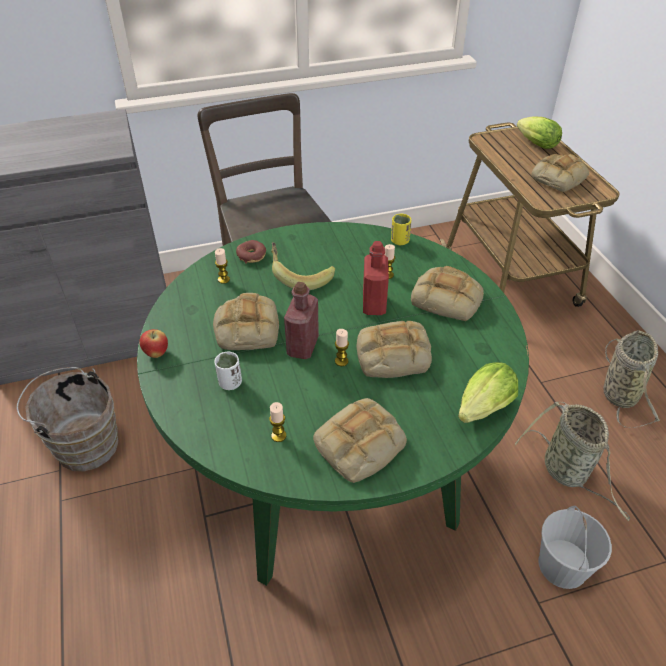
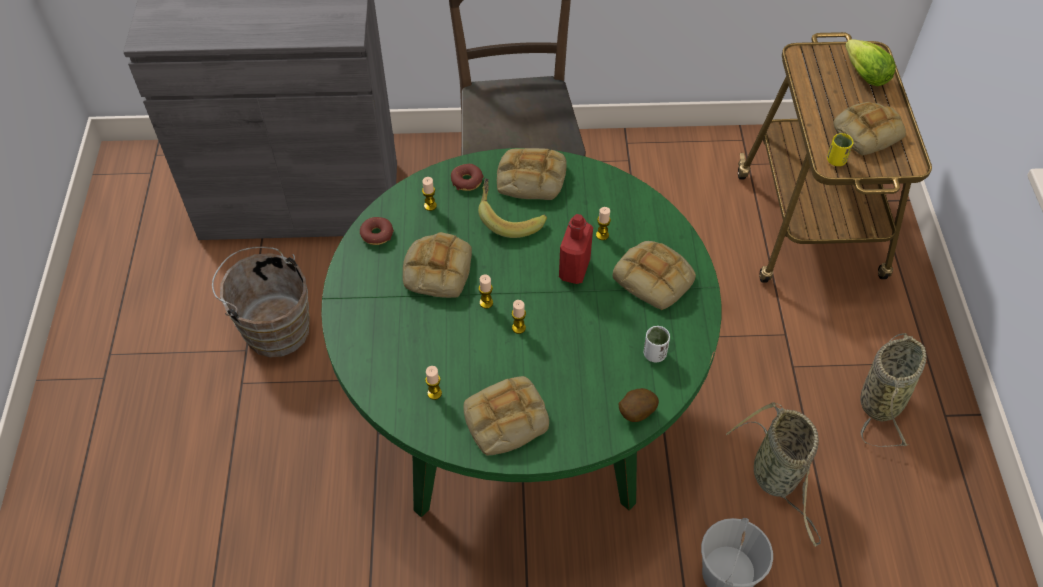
camera: 15 degrees right, 10 degrees up
apple [139,329,168,358] -> none
white cup [214,352,242,390] -> white cup moved to [644,326,670,363]
red bottle [284,282,319,359] -> candle [479,274,493,309]
bread [356,321,432,378] -> bread moved to [497,148,567,200]
yellow cup [391,214,411,245] -> yellow cup moved to [827,133,853,166]
lettuce [458,362,518,423] -> potato [619,388,659,422]
none -> donut [360,217,394,245]

